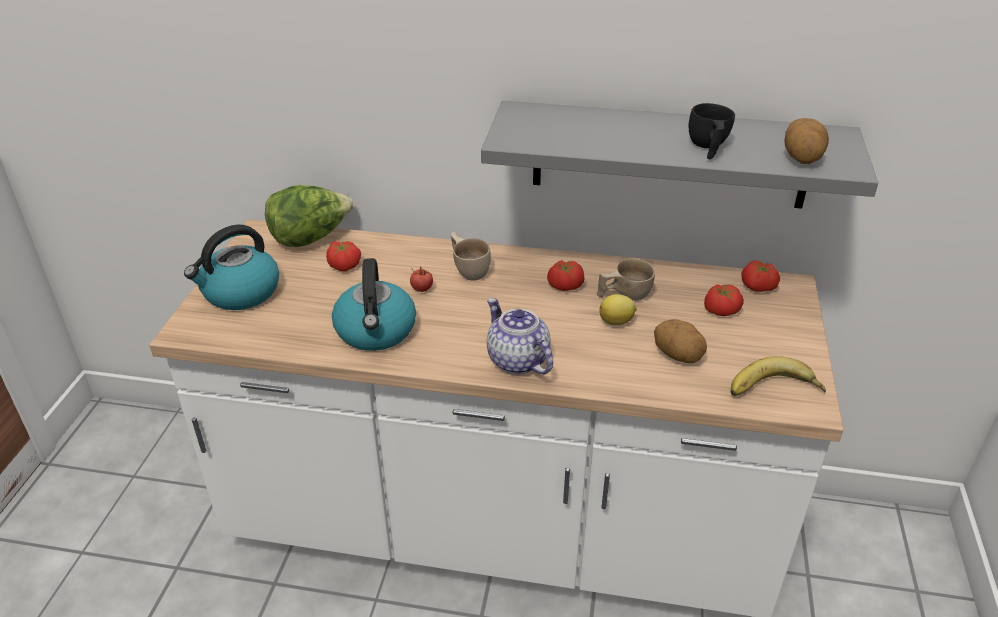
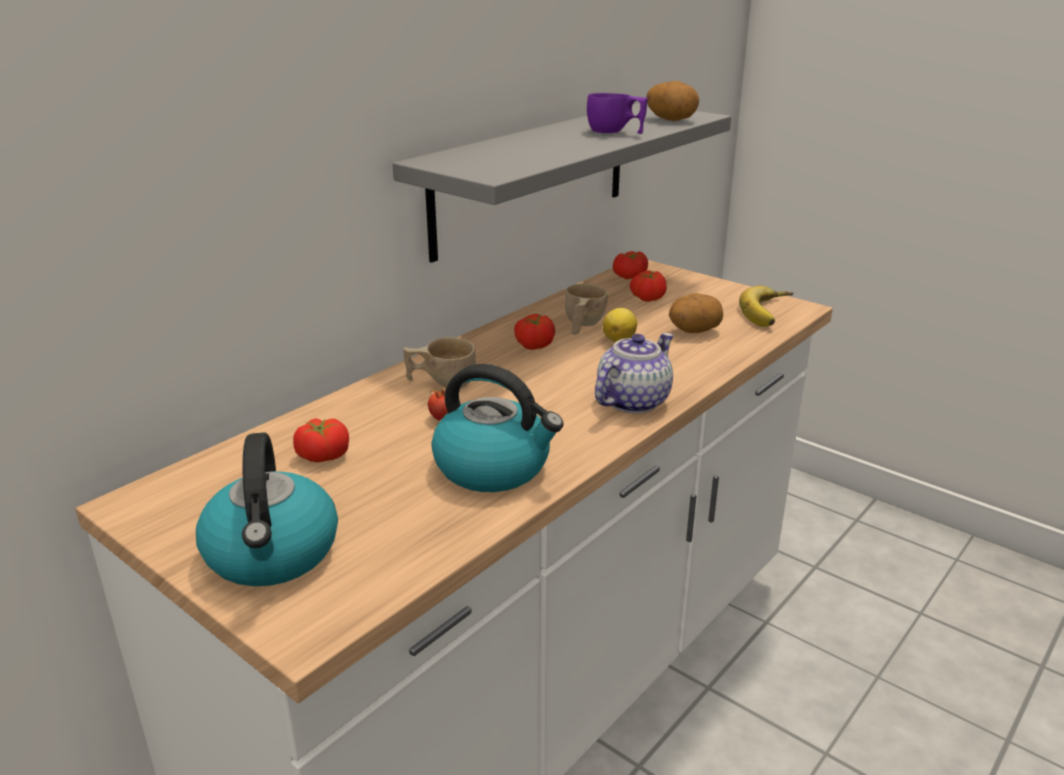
camera: 60 degrees left, 10 degrees down
lettuce [265,185,353,247] -> none
teapot [487,298,553,374] -> teapot turned 135 degrees clockwise [595,333,673,413]
black cup [689,103,735,159] -> purple cup [587,93,648,134]

